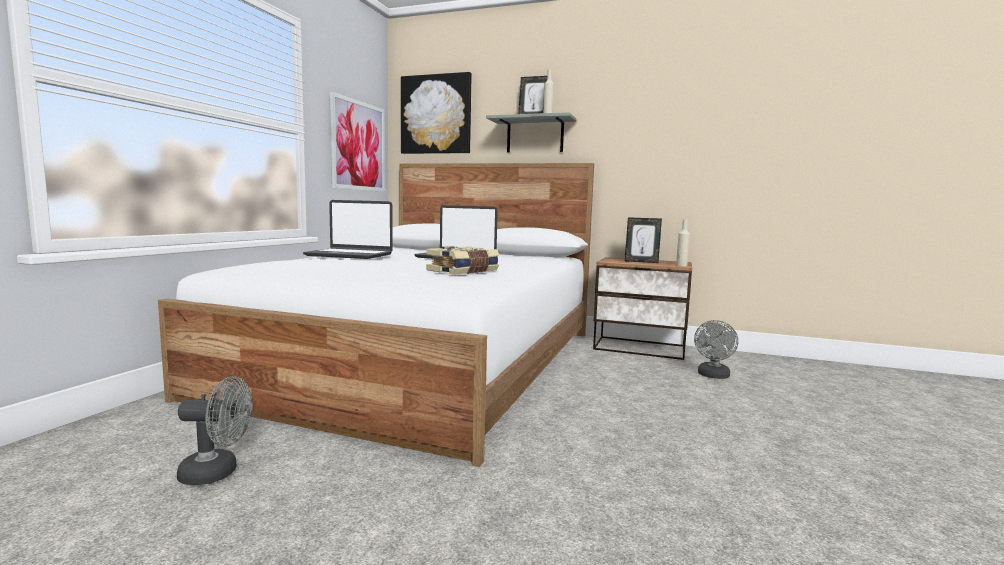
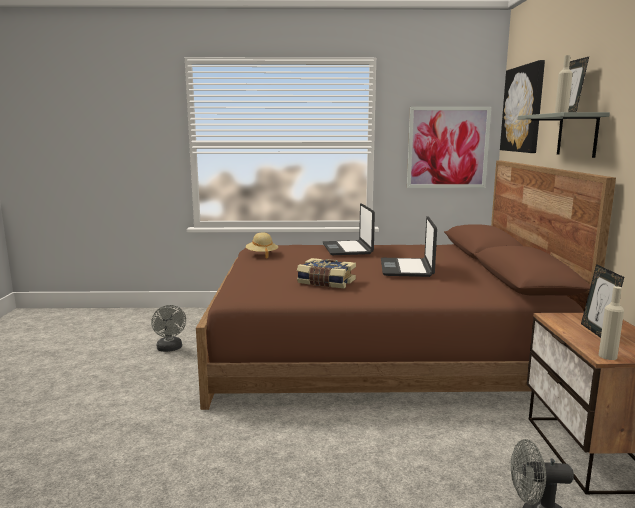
camera: 70 degrees right, 5 degrees up
white bed [158,163,594,467] -> brown bed [196,161,616,410]
none -> beige hat [246,232,278,259]

